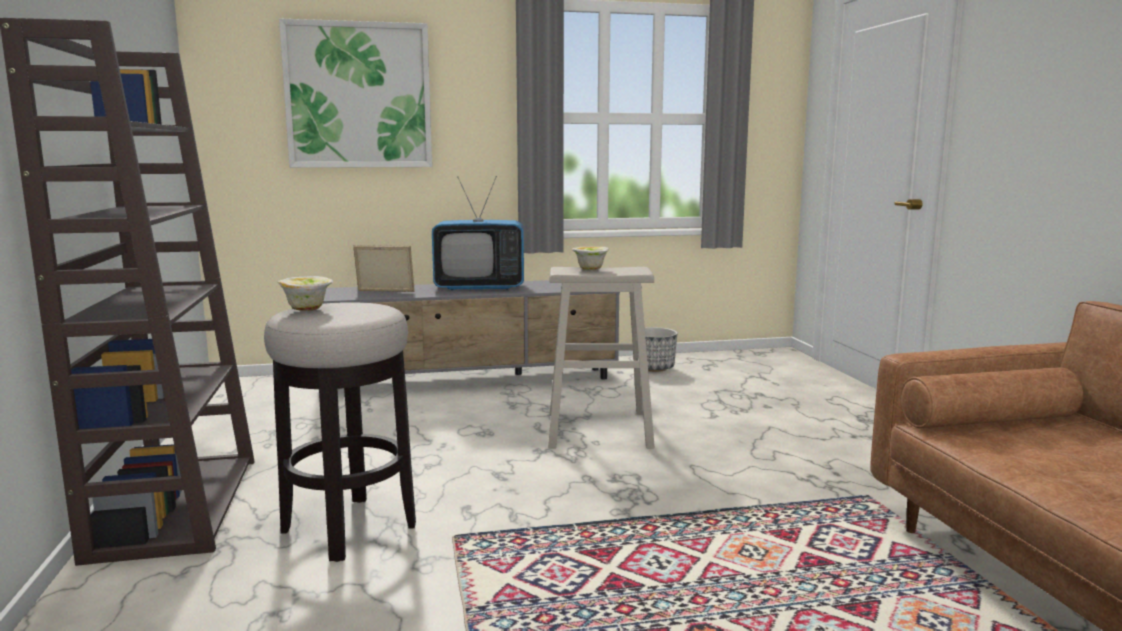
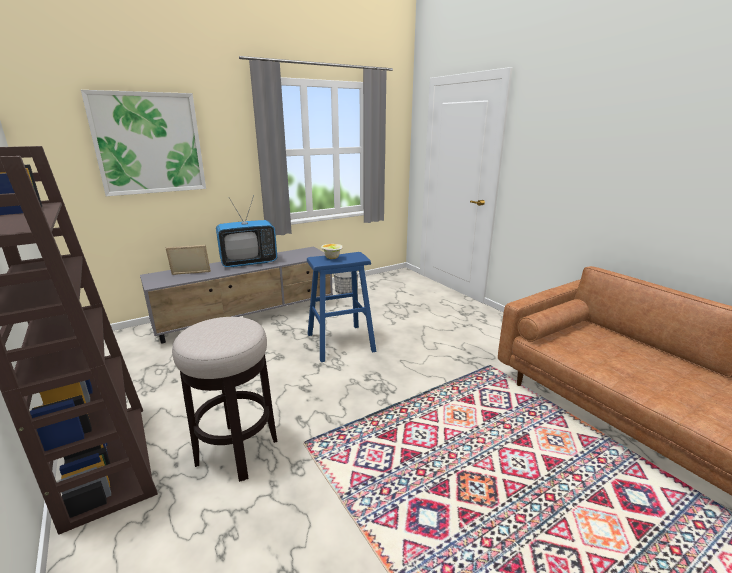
camera: 20 degrees left, 10 degrees up
bowl [278,276,333,311] -> none
beige stool [548,267,655,449] -> blue stool [307,252,377,362]

